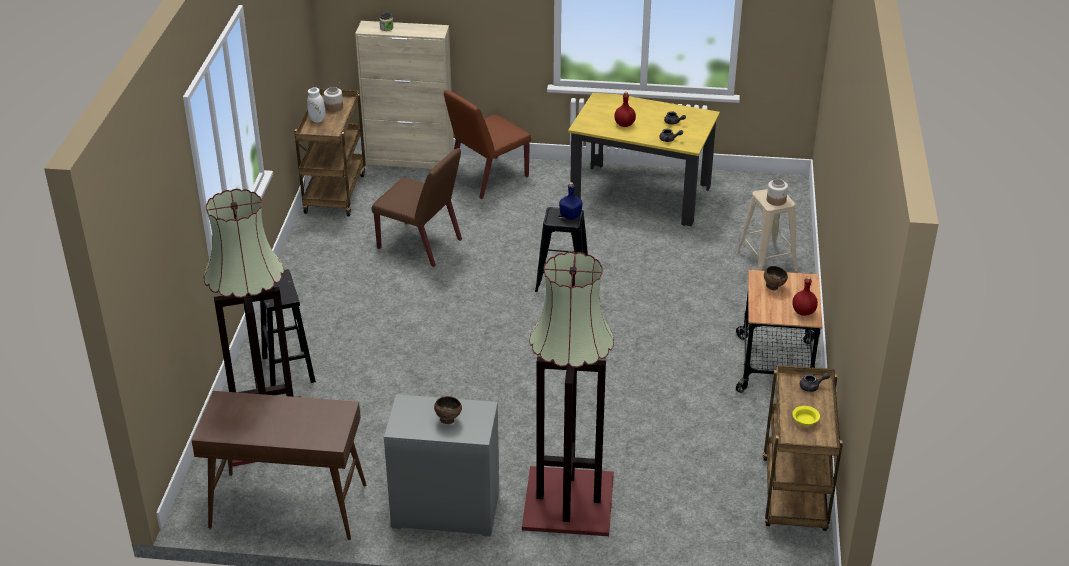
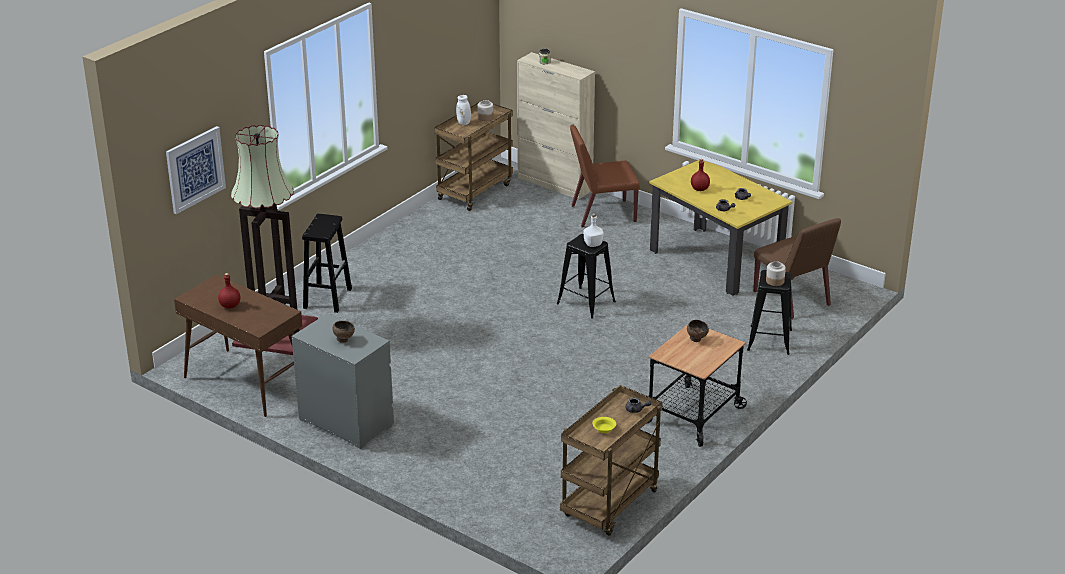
camera: 30 degrees right, 5 degrees down
brown chair [371,148,462,267] -> brown chair moved to [753,218,841,319]
floor lamp [522,251,614,536] -> none
blue bottle [559,182,583,220] -> white bottle [583,213,603,247]
beige stool [736,189,798,271] -> black stool [747,270,792,355]
red bottle [792,276,818,316] -> red bottle moved to [218,273,240,309]
none -> picture [166,126,226,214]

